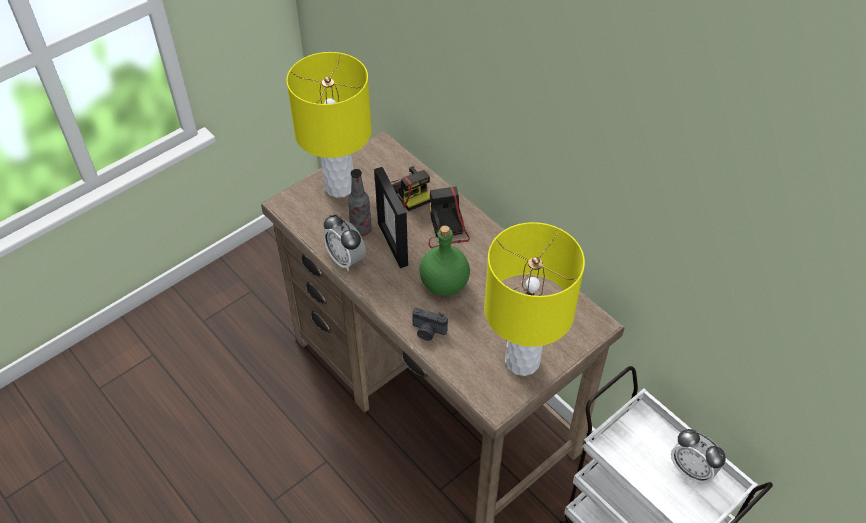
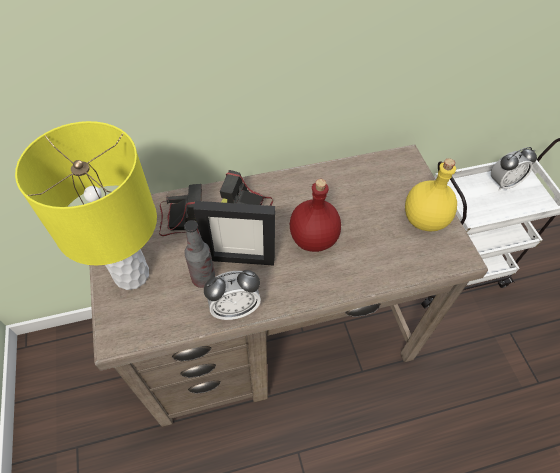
camera: 65 degrees left, 5 degrees up
camera [412,308,448,341] -> none
green bottle [419,225,470,296] -> red bottle [290,179,341,252]
yellow table lamp [484,222,585,376] -> yellow bottle [405,158,457,231]

